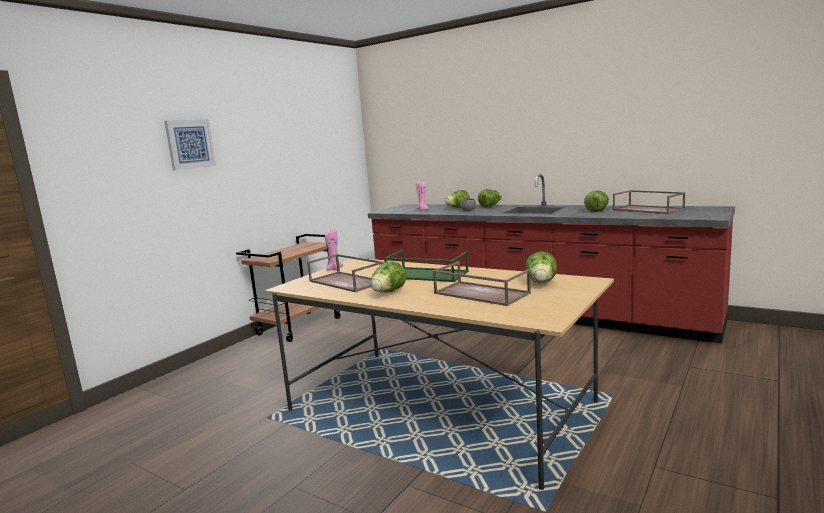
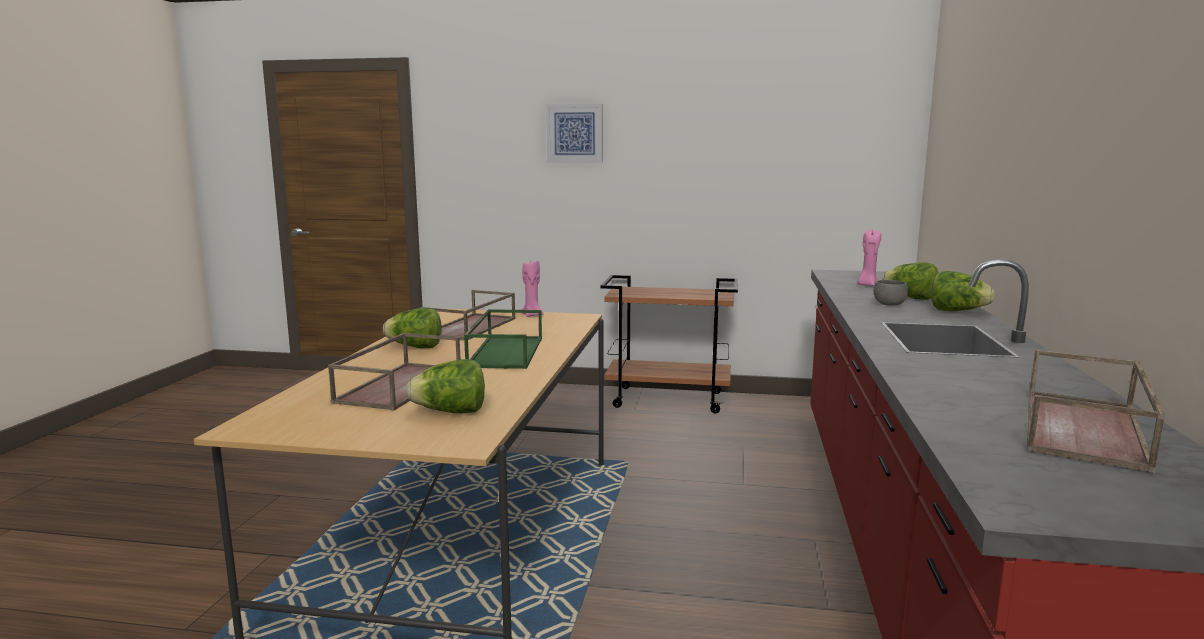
camera: 65 degrees right, 0 degrees up
lettuce [584,190,609,212] -> none

